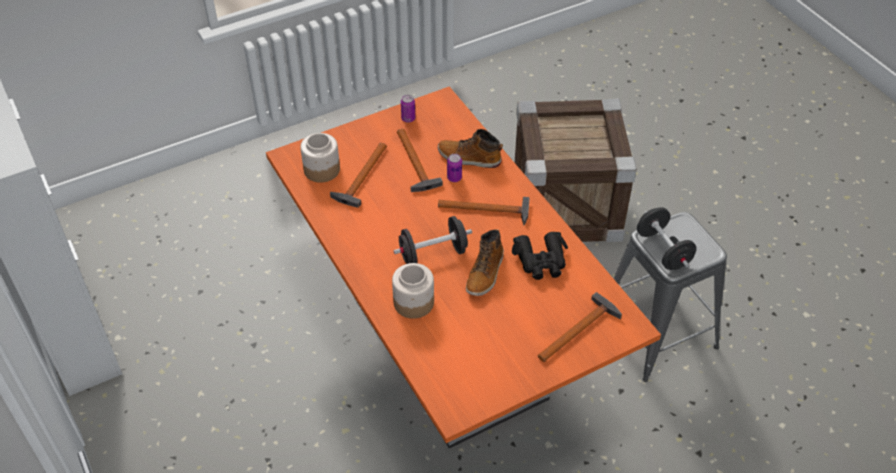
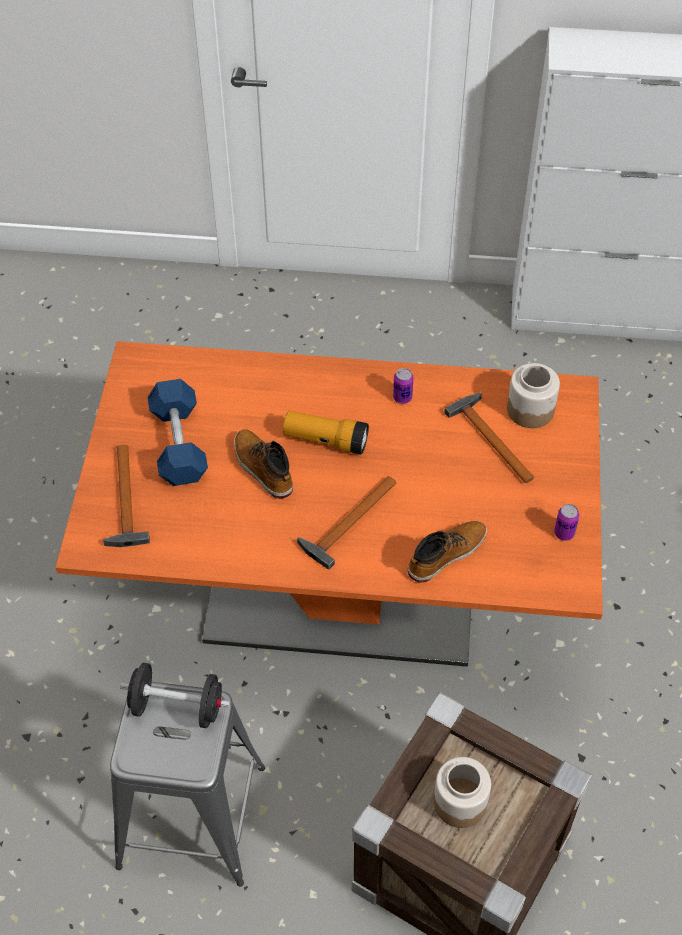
camera: 125 degrees right, 5 degrees up
jar [392,263,434,319] -> jar moved to [433,757,491,828]
black dumbbell [393,216,472,264] -> flashlight [283,411,369,454]
hammer [397,129,443,192] -> none
can [447,154,462,182] -> can moved to [393,368,413,404]
black binoculars [512,232,568,280] -> none
none -> blue dumbbell [148,379,208,486]

